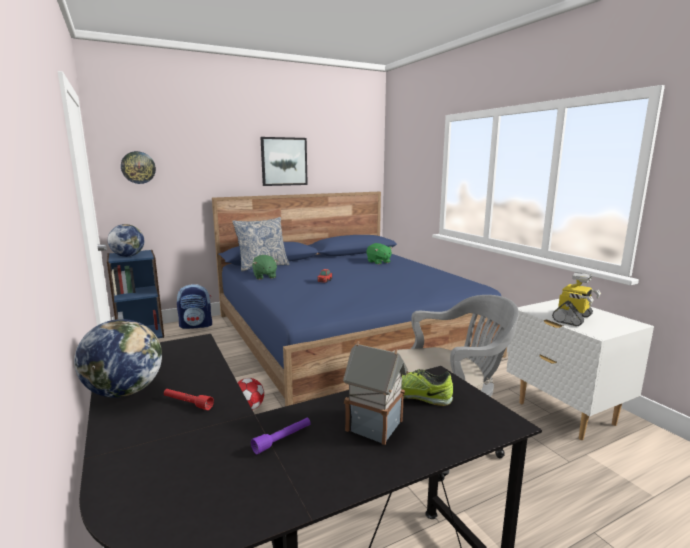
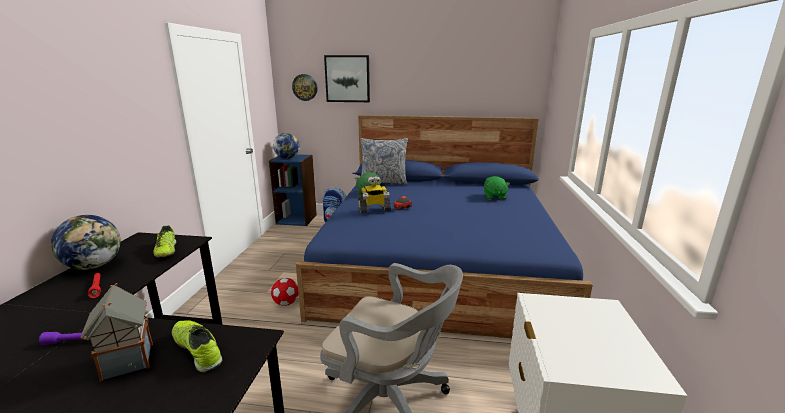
camera: 35 degrees right, 5 degrees up
picture [260,137,308,186] -> picture moved to [324,55,370,102]
toy robot [552,272,601,326] -> toy robot moved to [358,176,391,213]
none -> shoe [153,225,176,257]

